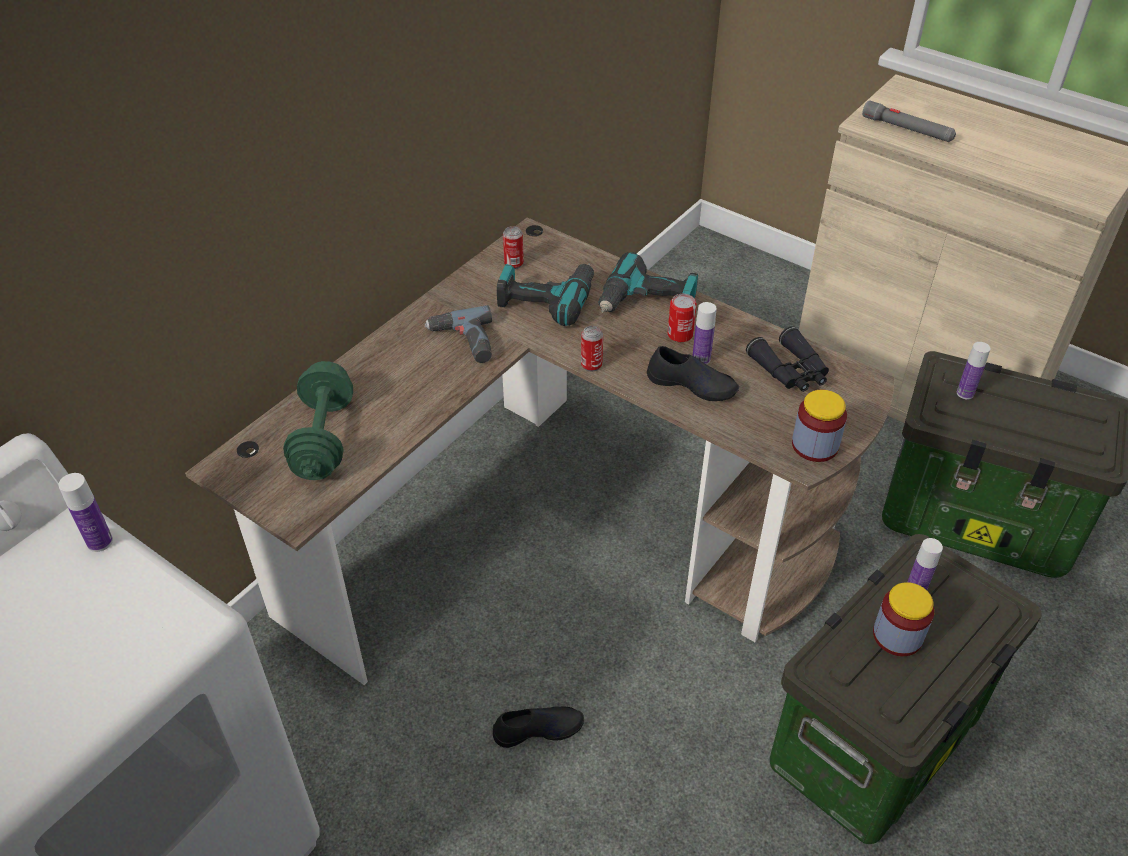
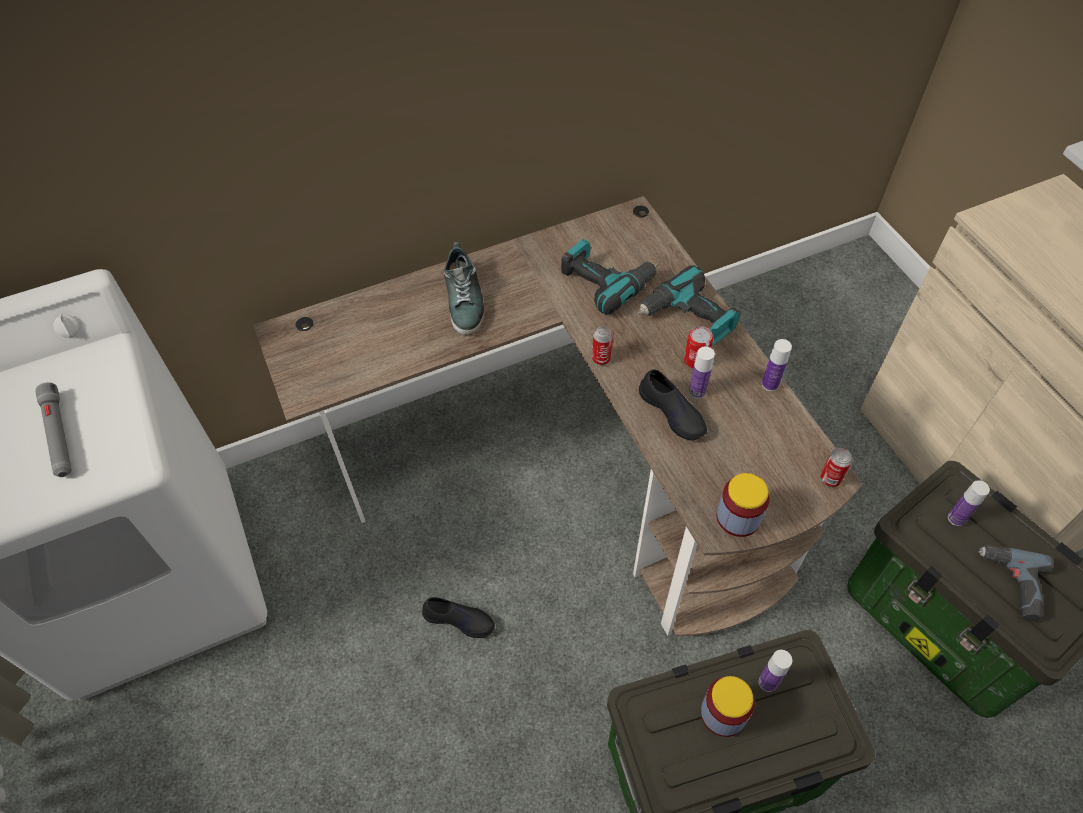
camera: 30 degrees right, 10 degrees up
bottle [58,473,113,552] -> bottle moved to [762,339,792,391]
green dumbbell [283,361,353,480] -> none
power drill [424,305,492,363] -> power drill moved to [979,545,1053,622]
can [503,226,524,269] -> can moved to [820,448,853,487]
black binoculars [746,326,829,392] -> none
grey flashlight [862,100,956,142] -> grey flashlight moved to [35,382,72,477]
none -> shoe [444,242,485,336]

